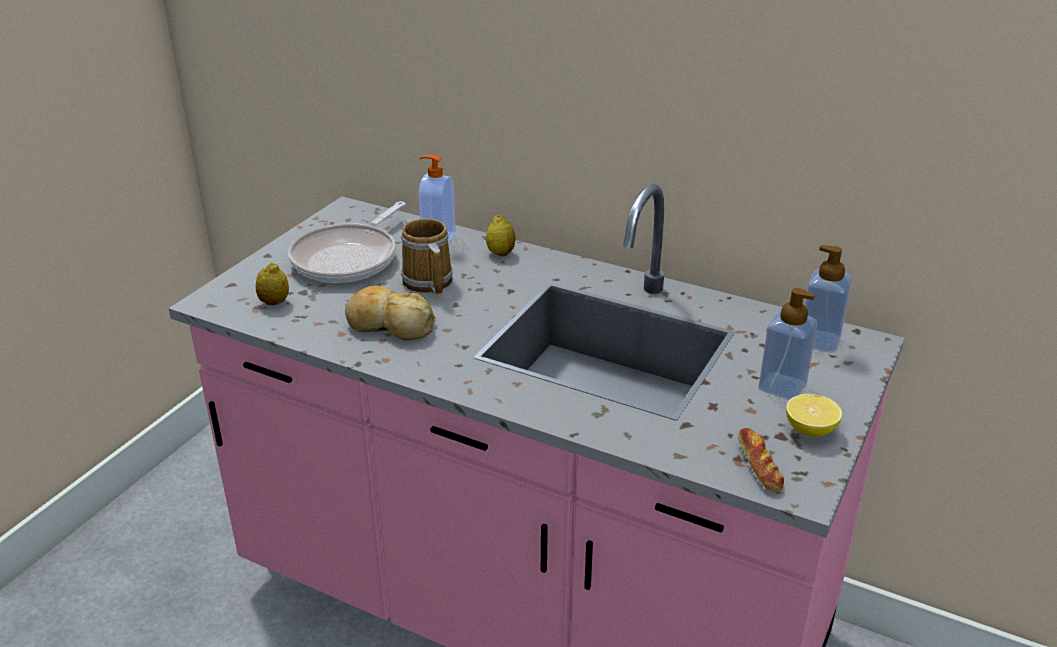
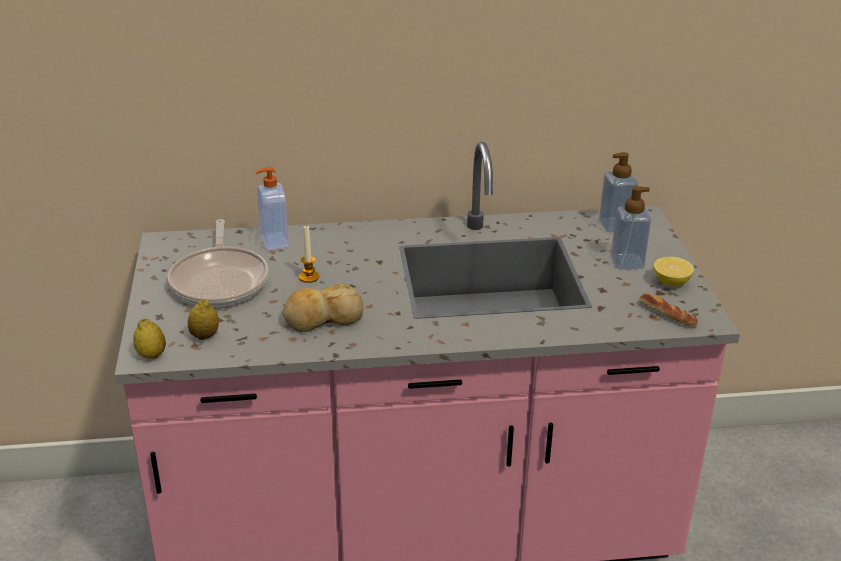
camera: 35 degrees left, 0 degrees up
mug [401,218,453,295] -> candle [299,226,319,283]
lemon [486,215,515,256] -> lemon moved to [133,318,166,359]

